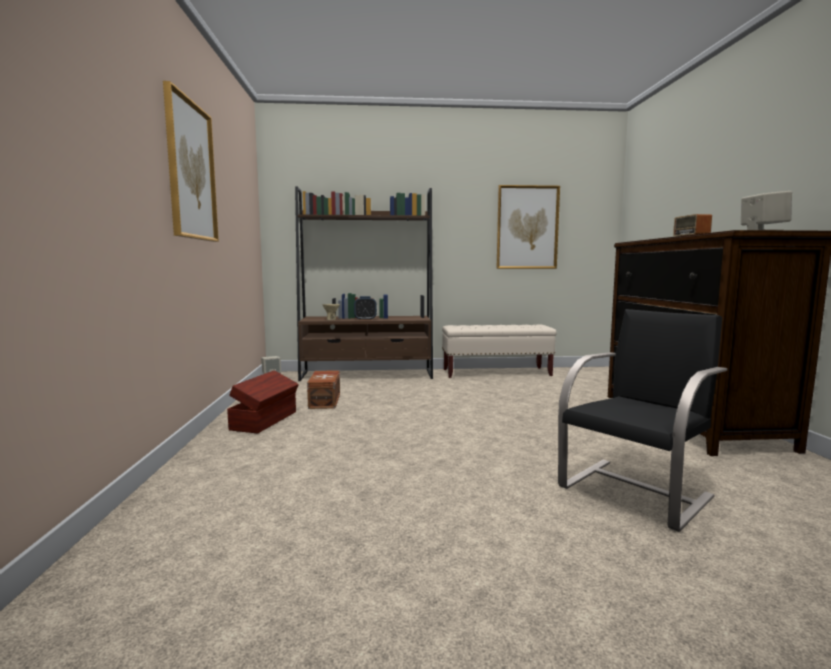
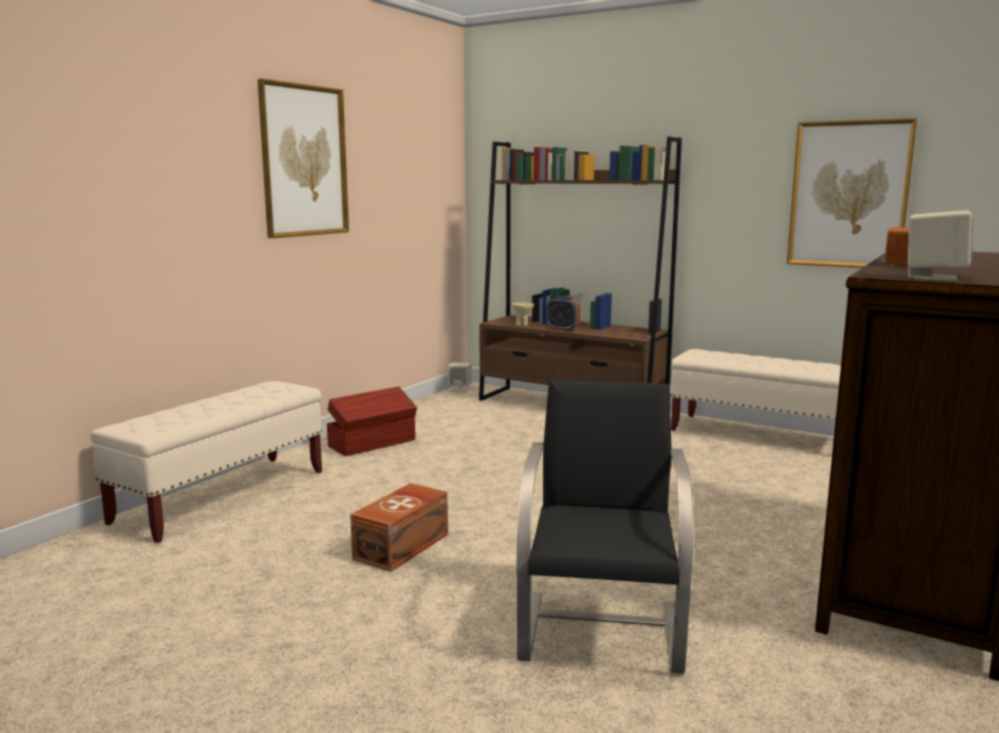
camera: 35 degrees right, 5 degrees up
brown storage box [307,370,340,409] -> brown storage box moved to [350,483,448,572]
black chair [558,309,728,532] -> black chair turned 75 degrees counterclockwise [517,380,693,674]
none -> beige bench [90,381,322,543]

